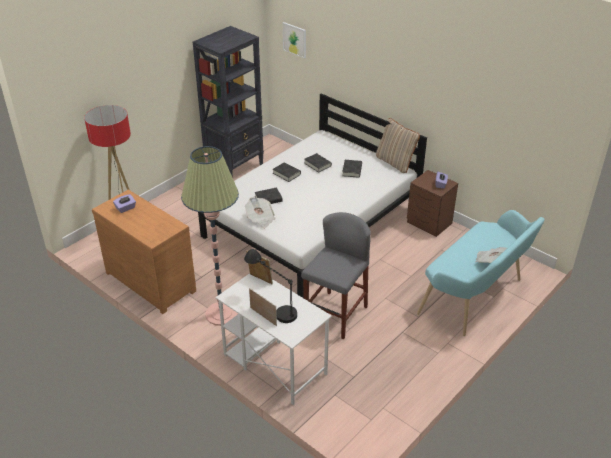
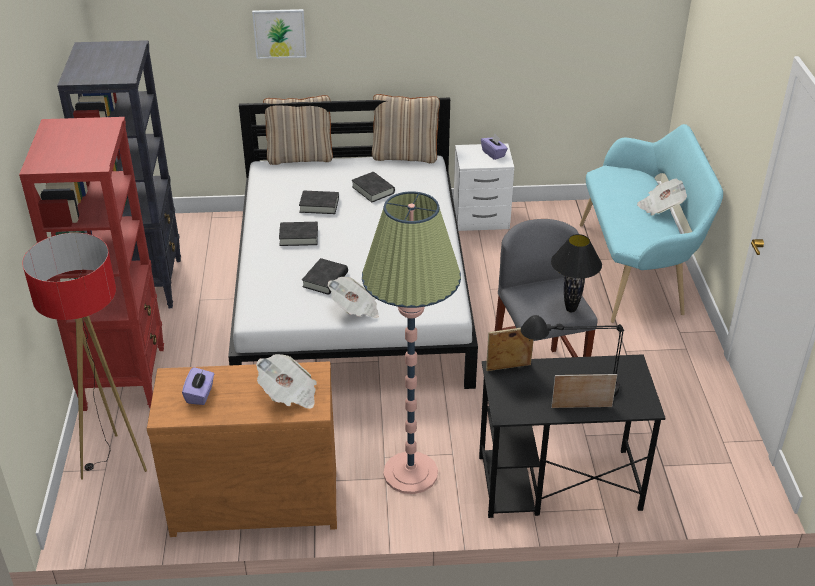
camera: 45 degrees left, 0 degrees up
white desk [216,273,332,405] -> black desk [479,354,665,518]
picture [283,22,306,58] -> picture moved to [252,9,306,59]
brown nightstand [407,170,458,237] -> white nightstand [454,143,514,231]
none -> red bookcase [19,117,164,411]
none -> newspaper [256,354,317,409]
none -> beige pillow [263,95,333,165]
none -> black table lamp [551,234,602,312]

